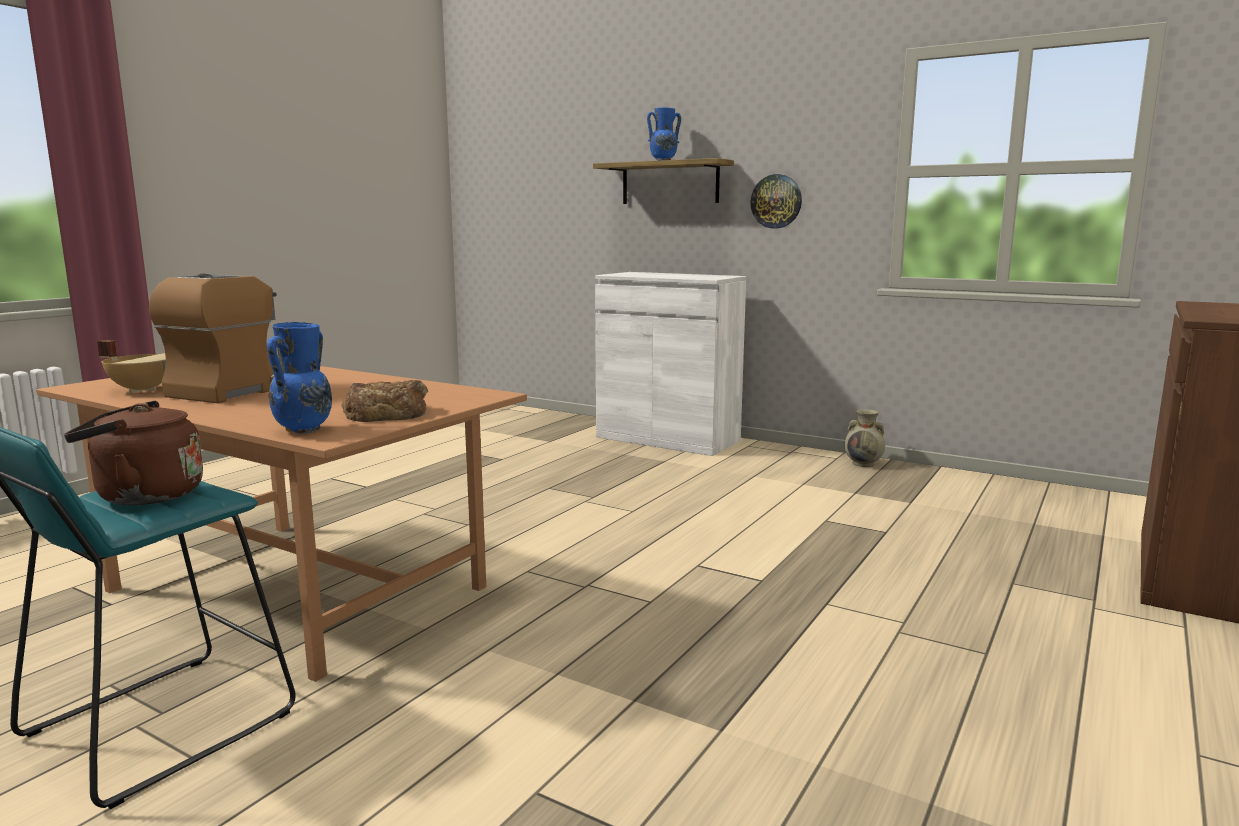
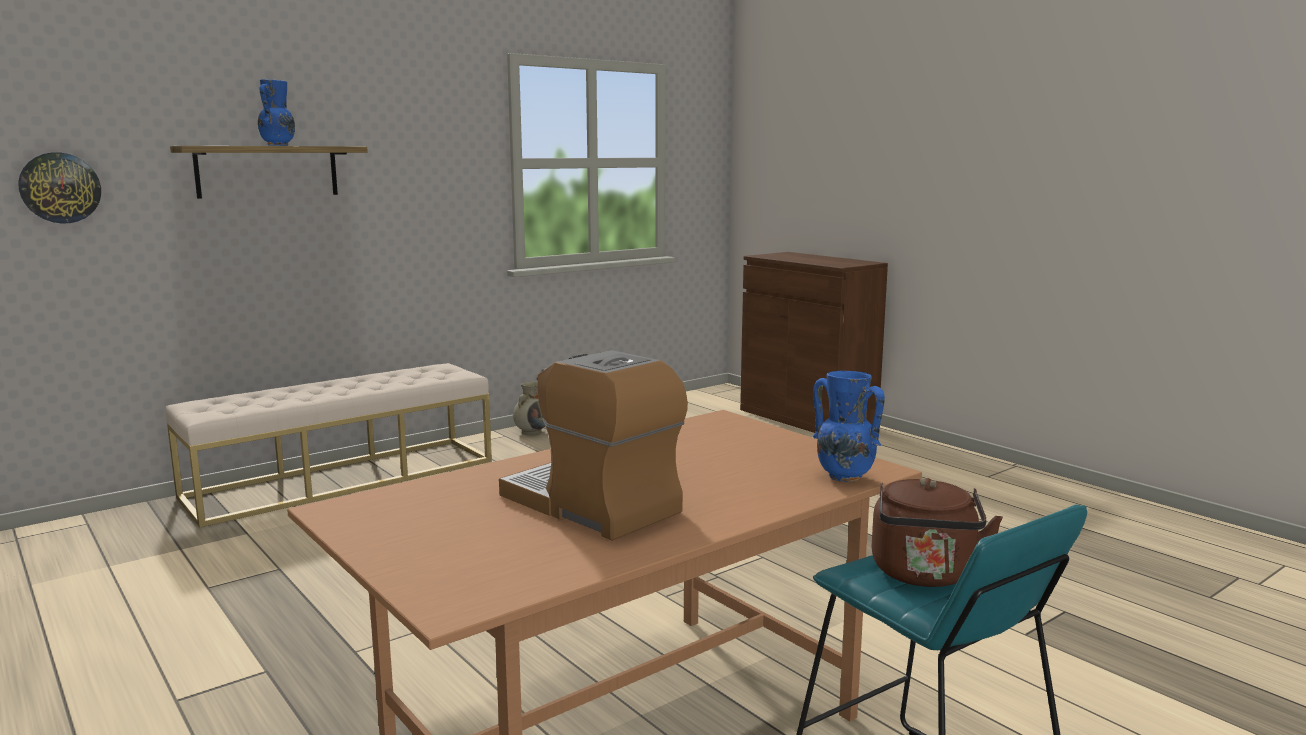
camera: 70 degrees left, 0 degrees up
beige cooking pot [97,340,166,393] -> none
bread [341,380,428,422] -> none
white cabinet [595,272,746,456] -> beige bench [166,363,492,528]
wall clock [751,174,802,228] -> wall clock moved to [18,152,101,224]

